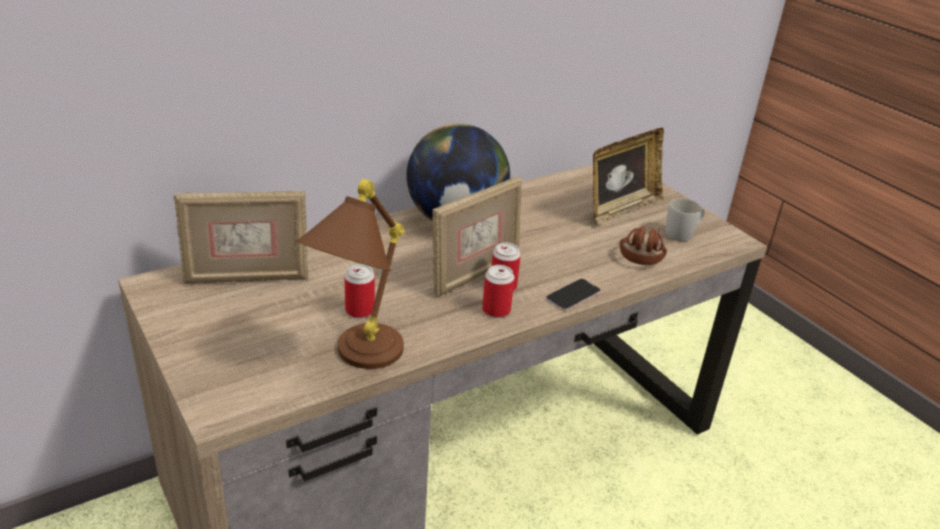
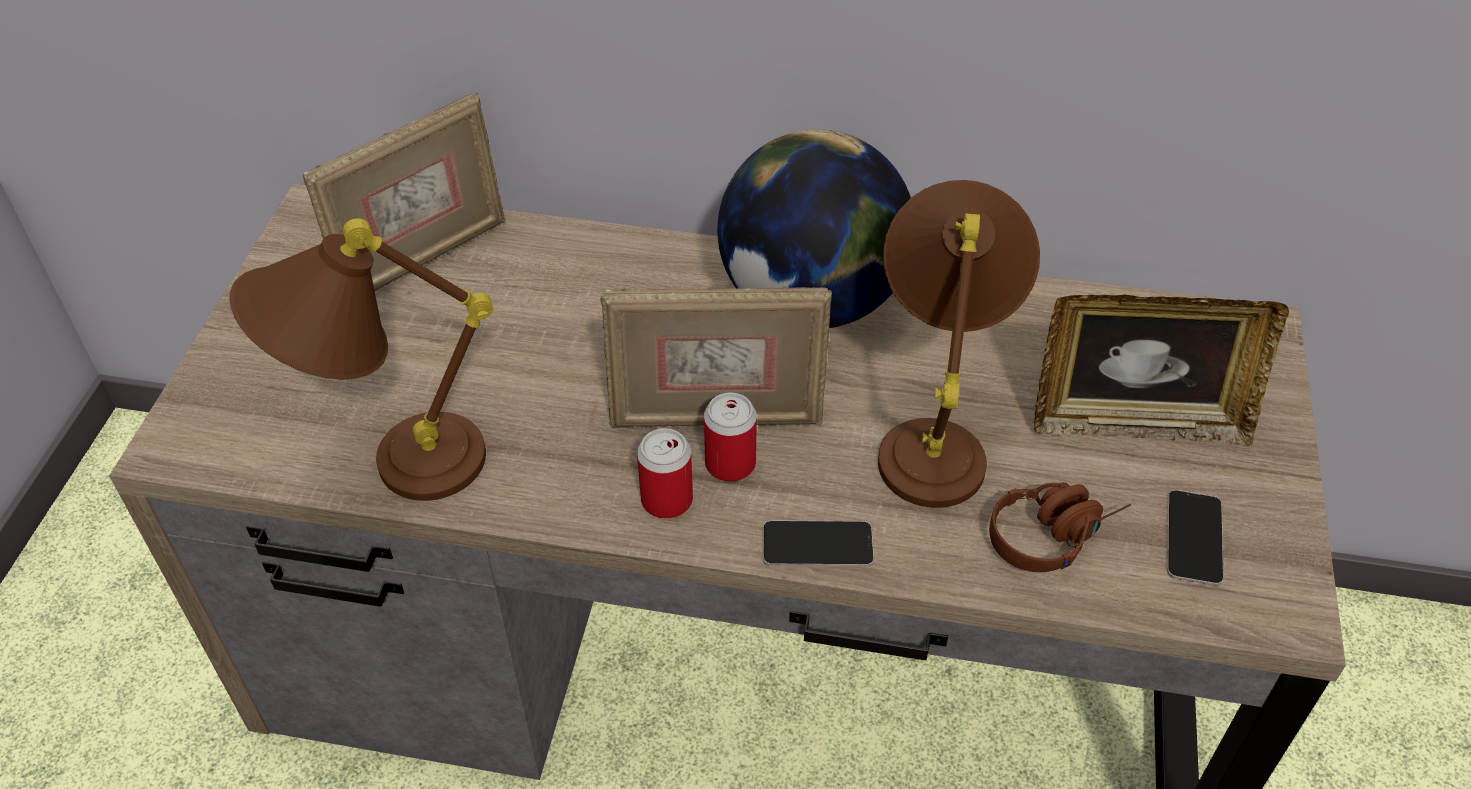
camera: 45 degrees right, 15 degrees up
picture frame [174,191,308,284] -> picture frame turned 75 degrees counterclockwise [303,93,506,291]
can [344,264,375,318] -> none
white mug [666,198,705,241] -> phone [1167,490,1224,586]
none -> brown table lamp [878,180,1040,508]

